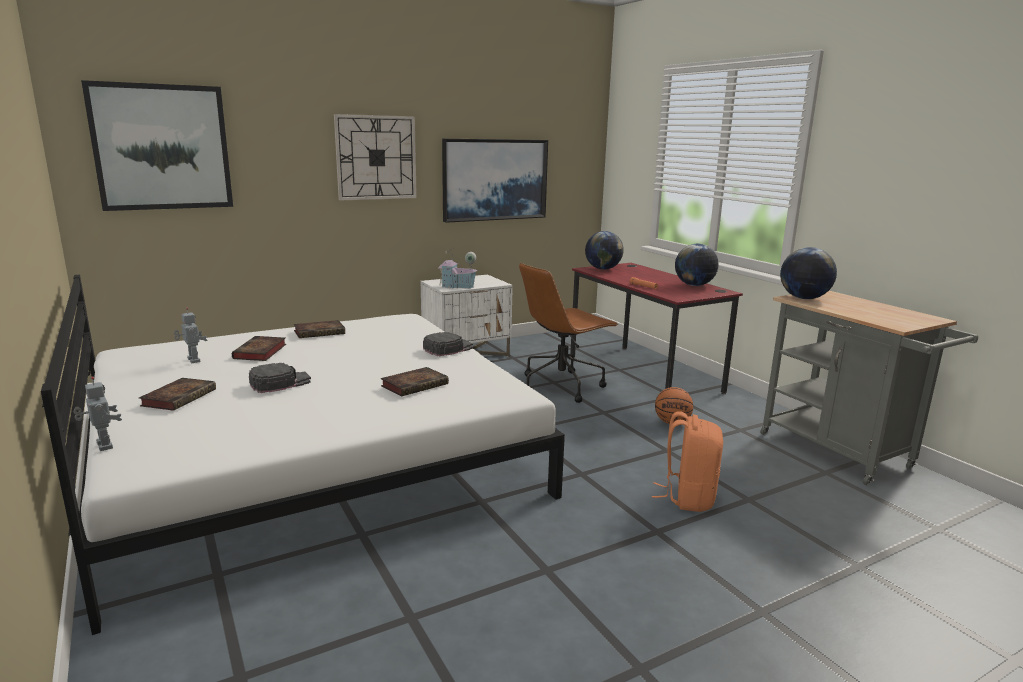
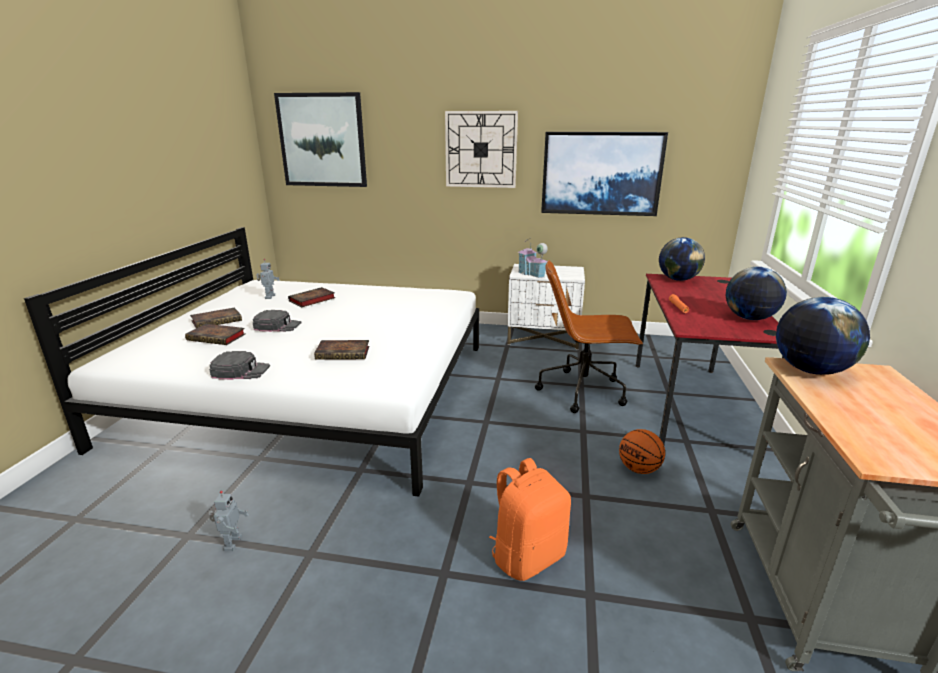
camera: 40 degrees right, 5 degrees up
toy robot [74,376,122,451] -> toy robot moved to [208,491,249,551]
book [294,320,345,338] -> book moved to [185,324,245,345]
black cap [423,332,474,356] -> black cap moved to [209,351,270,380]

